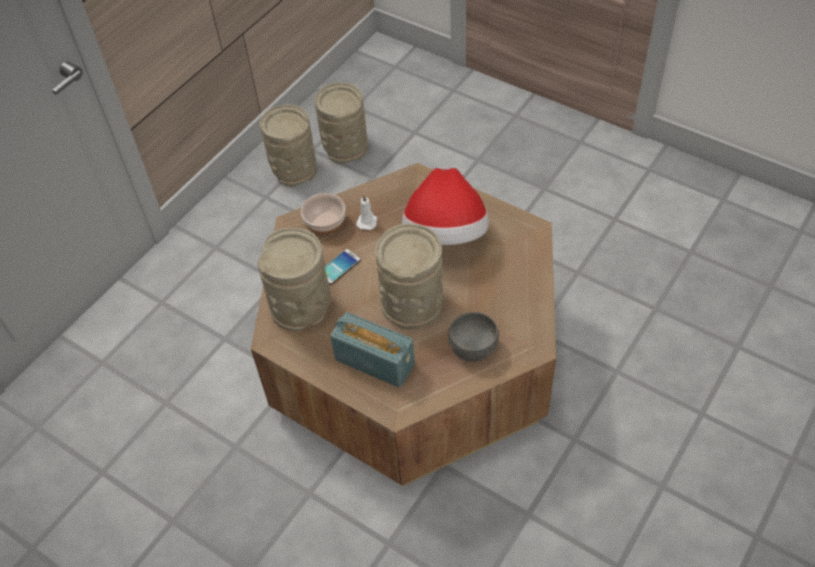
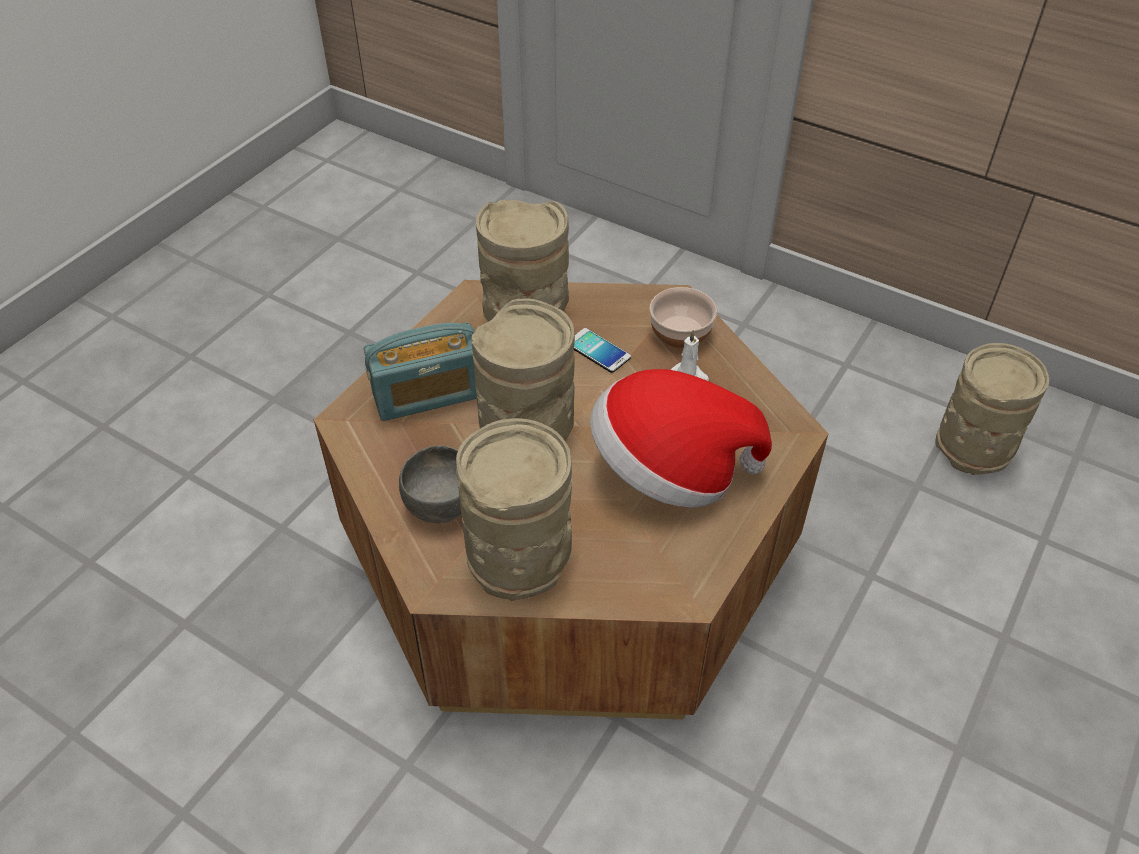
camera: 85 degrees right, 5 degrees down
beige vase [260,104,317,188] -> beige vase moved to [456,418,572,601]
radio [330,312,415,388] -> radio turned 45 degrees clockwise [364,322,477,421]

